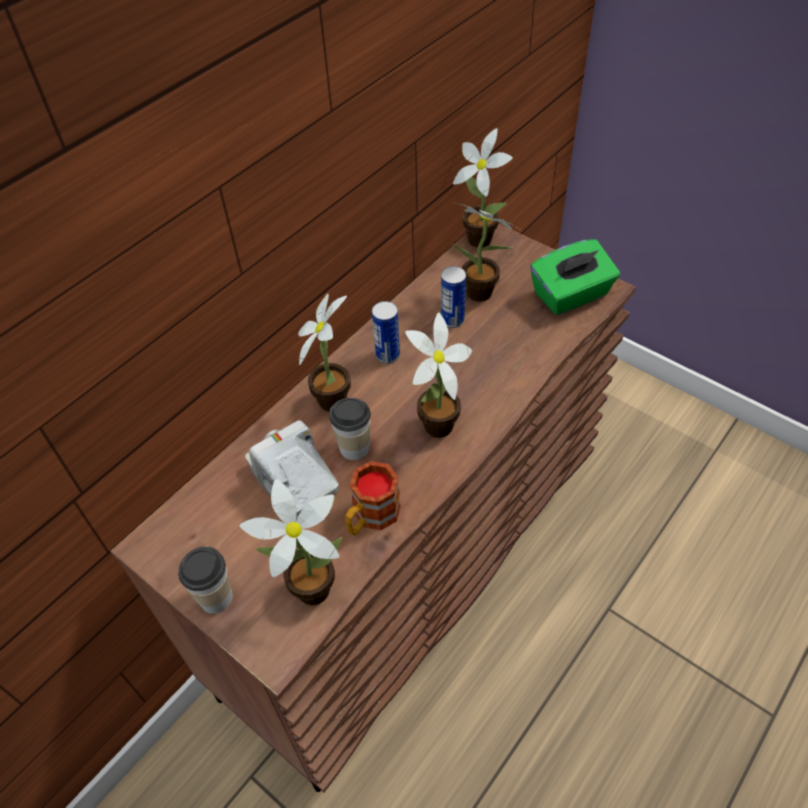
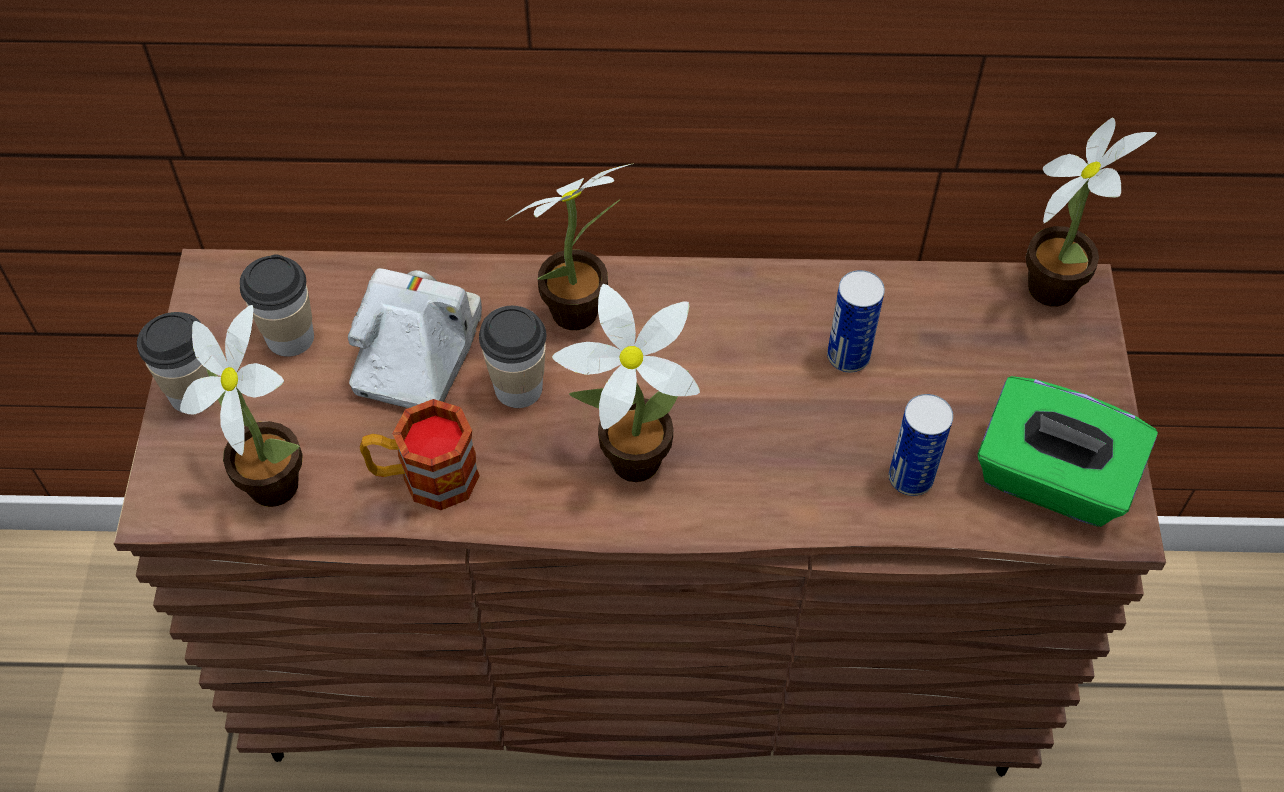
camera: 50 degrees right, 5 degrees up
can [372,301,400,363] -> can moved to [889,394,953,496]
potted plant [451,202,519,302] -> none
none -> cup [240,254,314,357]

